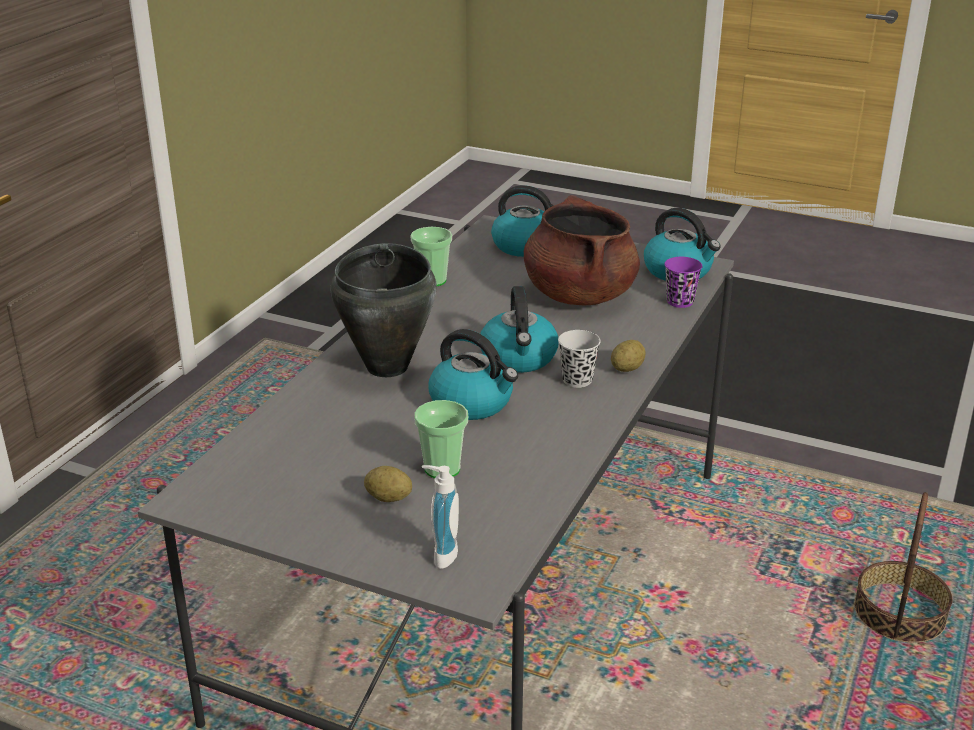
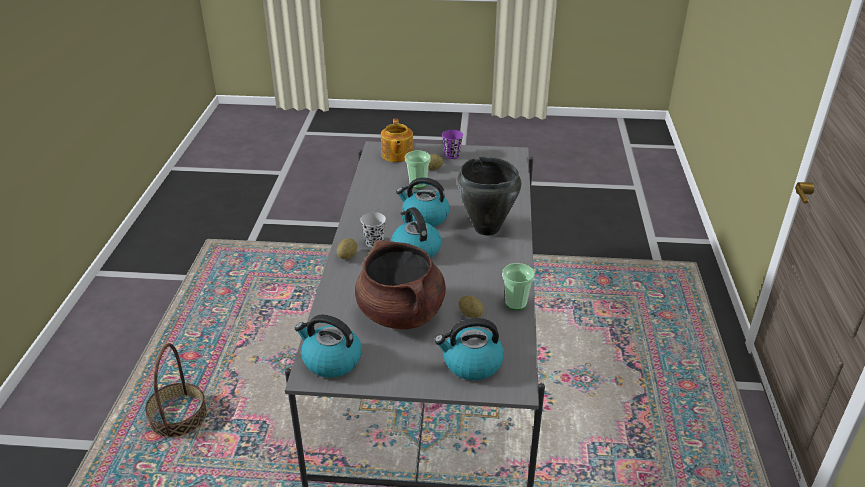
camera: 160 degrees right, 5 degrees up
soap dispenser [422,465,459,569] -> teapot [381,119,413,162]
purple cup [665,257,703,308] -> purple cup moved to [442,130,463,159]
none -> potato [459,296,484,318]

